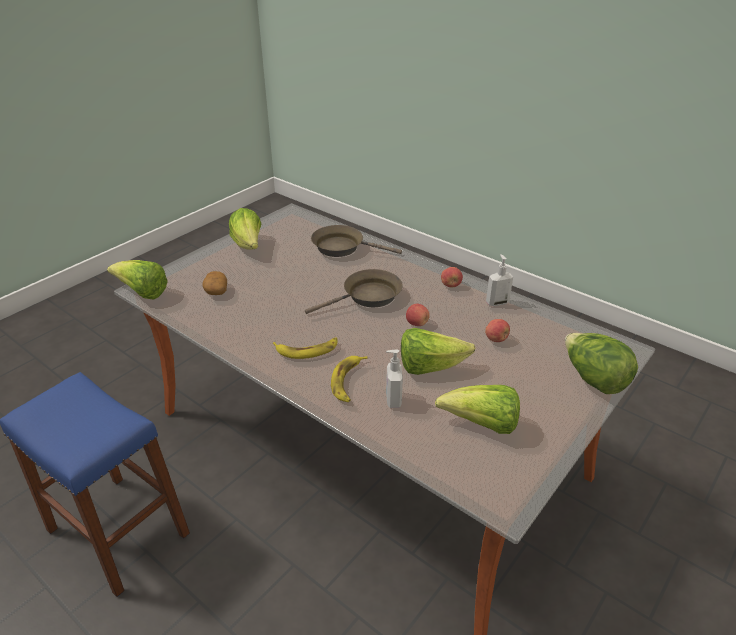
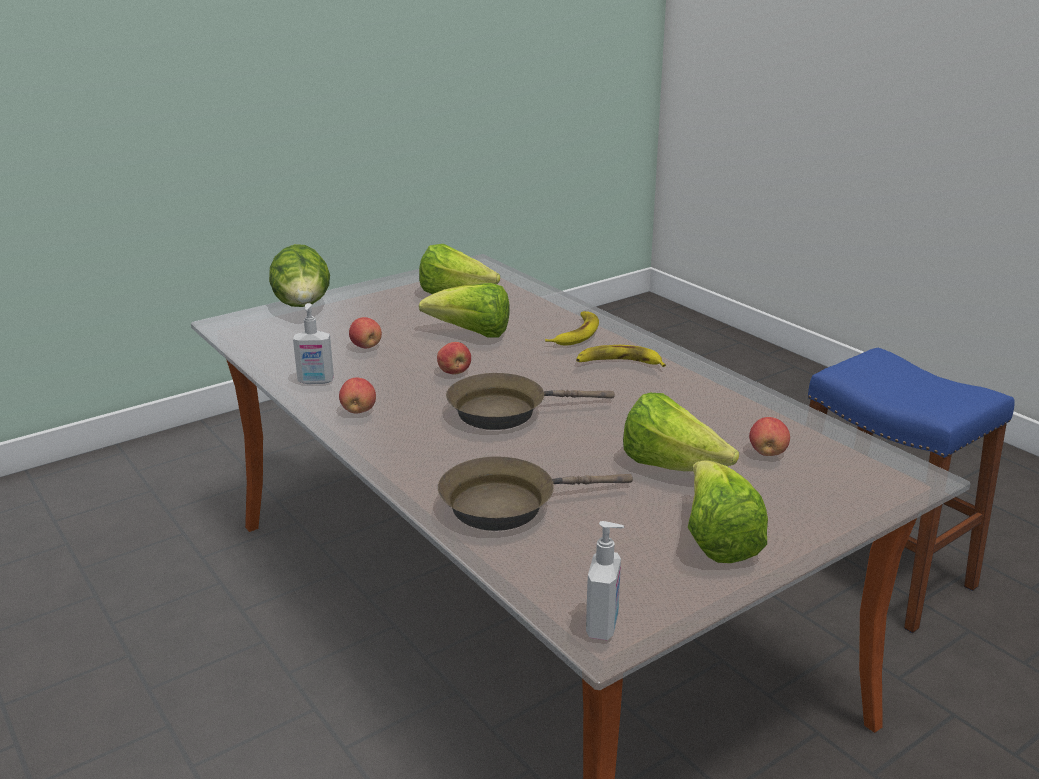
camera: 165 degrees left, 10 degrees down
lettuce [107,260,168,300] -> lettuce moved to [623,393,739,471]
potato [202,271,227,295] -> apple [749,417,790,456]
brown frying pan [311,225,402,257] -> brown frying pan turned 135 degrees clockwise [438,457,633,531]
soap dispenser [386,349,403,408] -> soap dispenser moved to [586,521,624,640]

